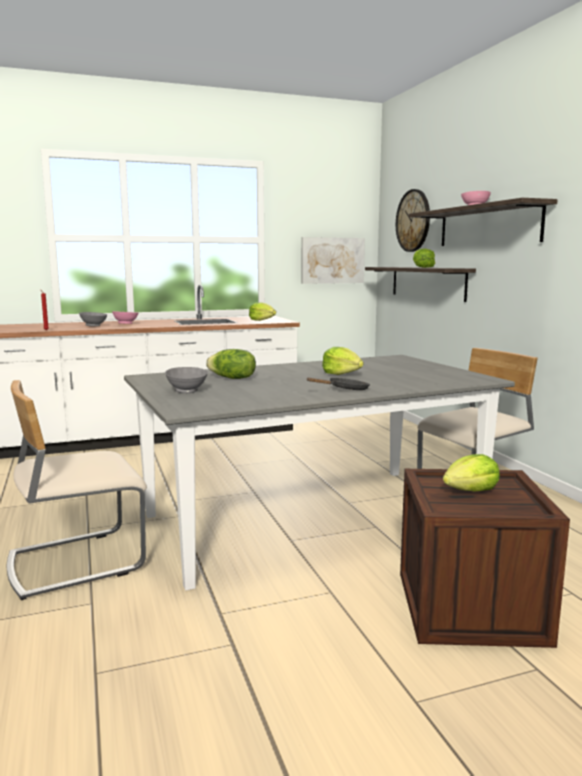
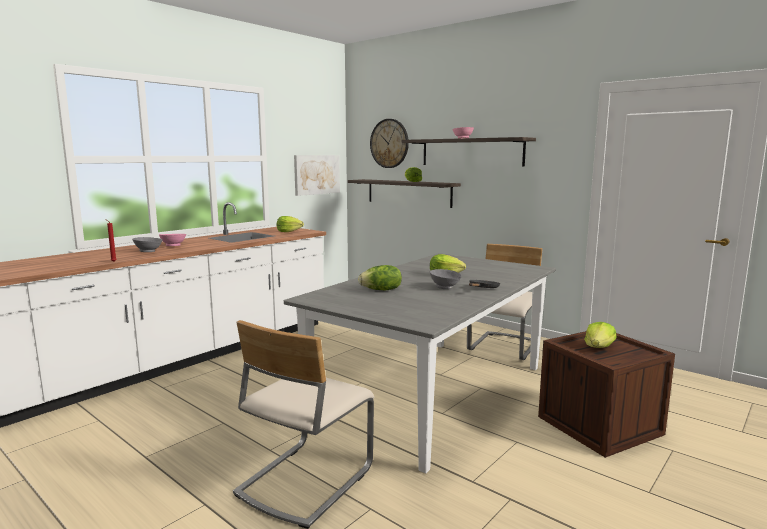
camera: 30 degrees left, 0 degrees up
grey bowl [165,367,208,393] -> grey bowl moved to [430,269,462,289]

